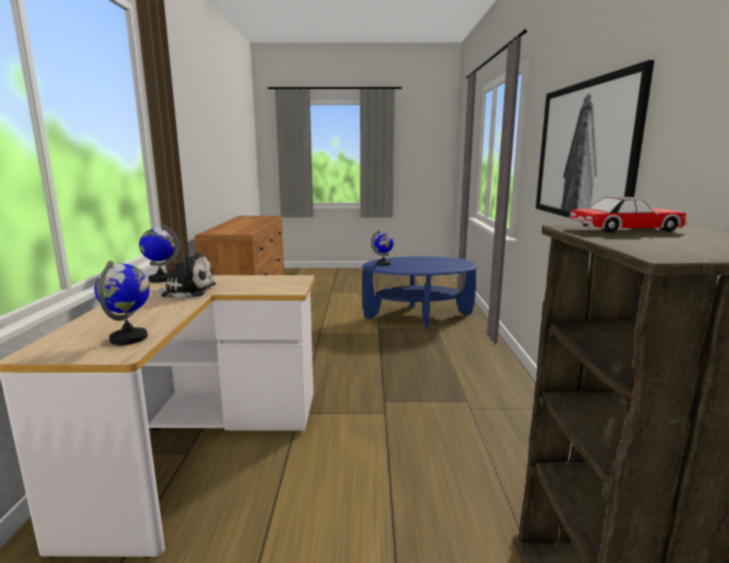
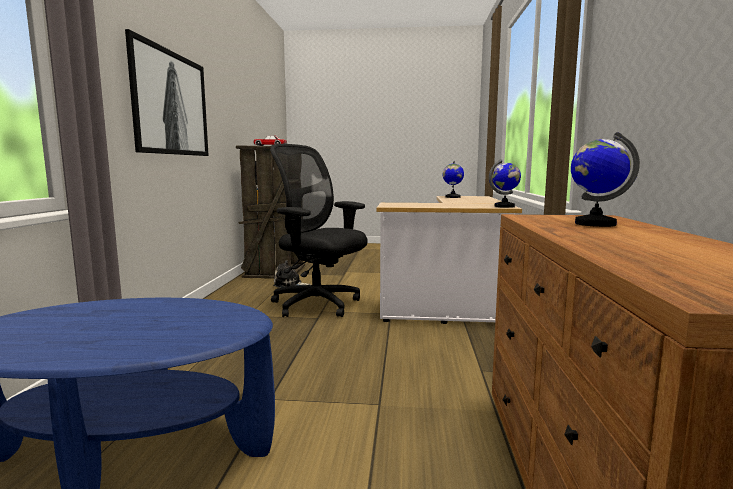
camera: 175 degrees left, 5 degrees down
plush toy [150,252,216,299] -> plush toy moved to [273,260,311,288]
globe [371,230,394,266] -> globe moved to [571,132,640,227]
none -> black office chair [270,144,368,317]

